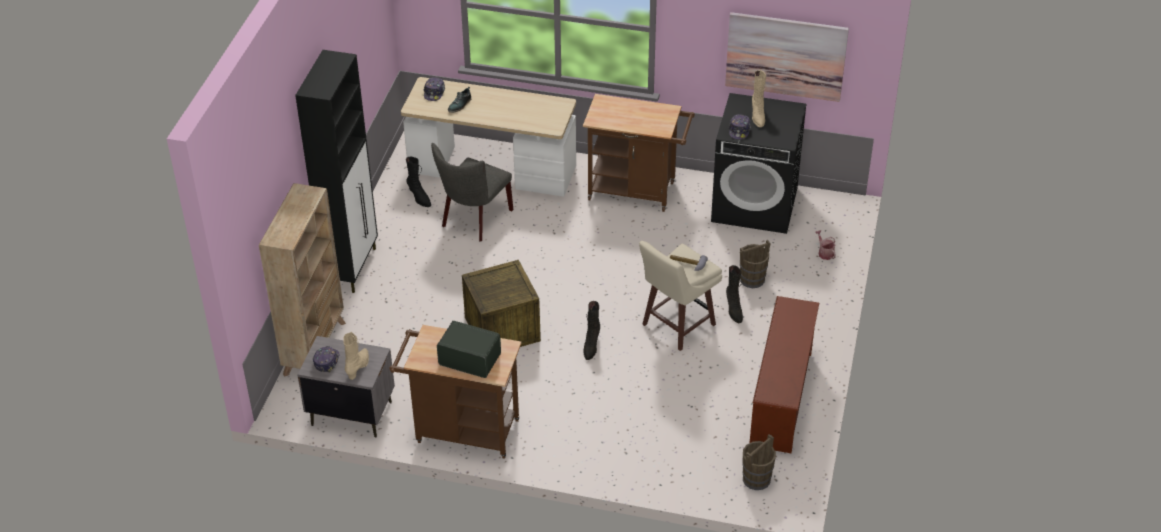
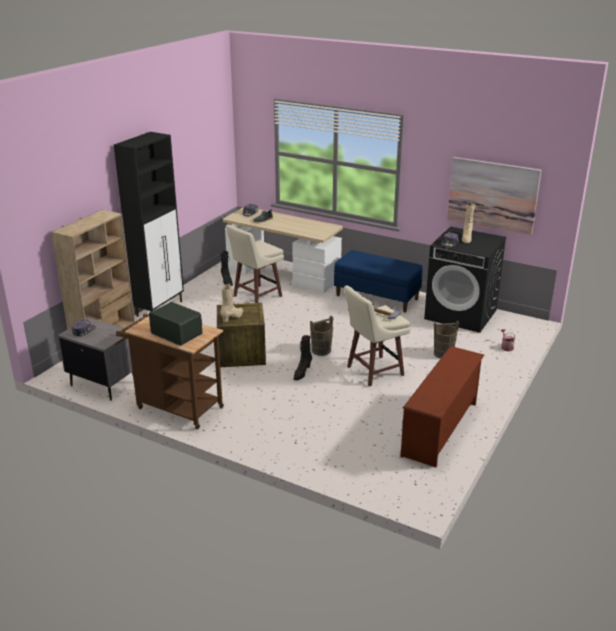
camera: 15 degrees right, 15 degrees down
beige boot [343,332,369,380] -> beige boot moved to [220,284,243,322]
grey chair [431,143,513,241] -> beige stool [226,225,284,303]
brown cart [583,94,695,212] -> blue bench [334,250,423,312]
black boot [726,265,743,323] -> none
brown bucket [742,434,776,490] -> brown bucket moved to [310,316,333,356]

